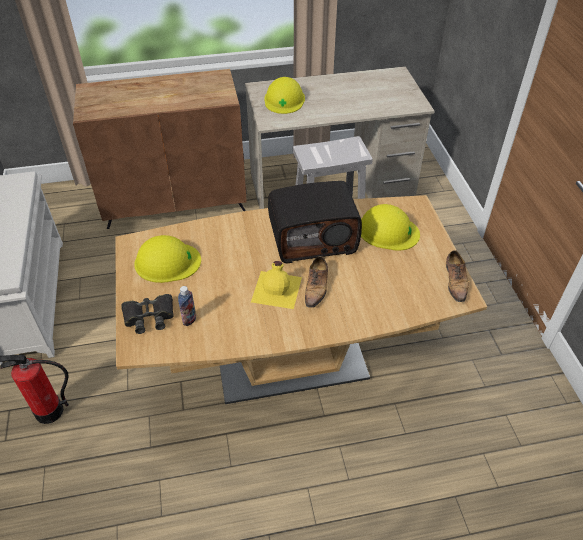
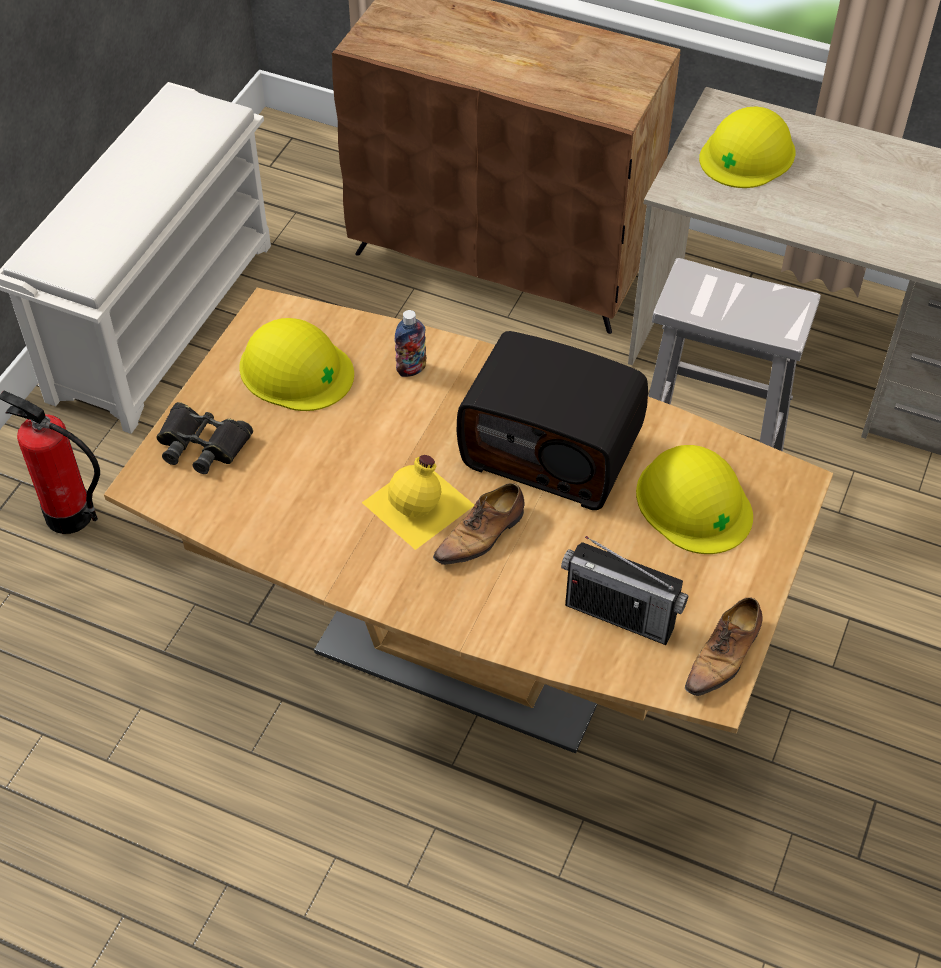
camera: 35 degrees right, 5 degrees up
bottle [178,286,196,326] -> bottle moved to [395,310,426,377]
none -> radio [561,536,688,645]

